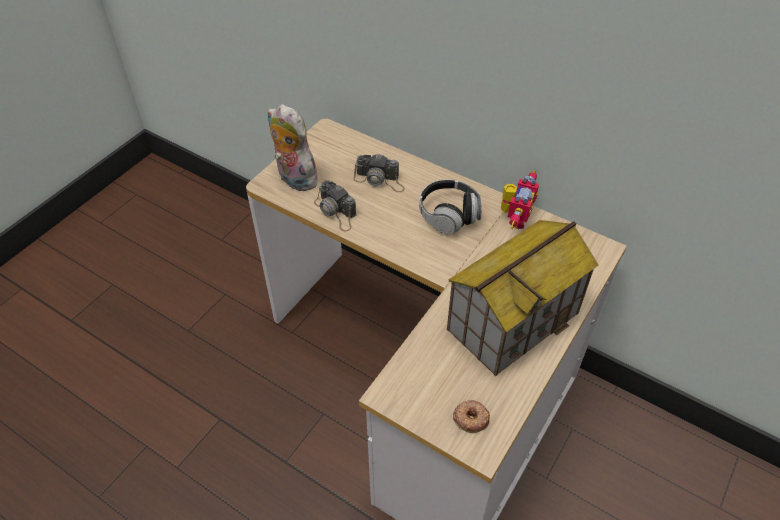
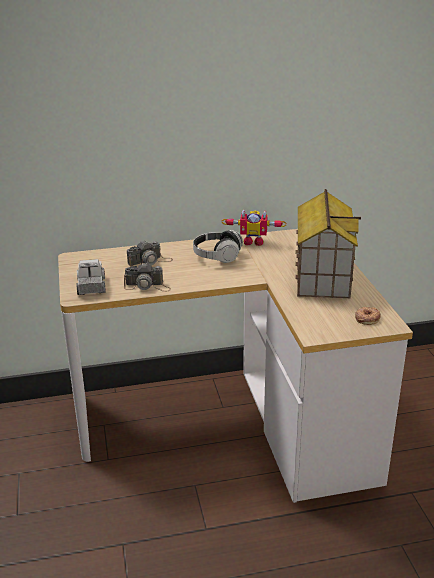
camera: 45 degrees left, 20 degrees down
plush toy [267,104,318,191] -> toy truck [77,259,106,295]
toy robot [501,170,539,230] -> toy robot turned 120 degrees clockwise [222,210,287,246]

